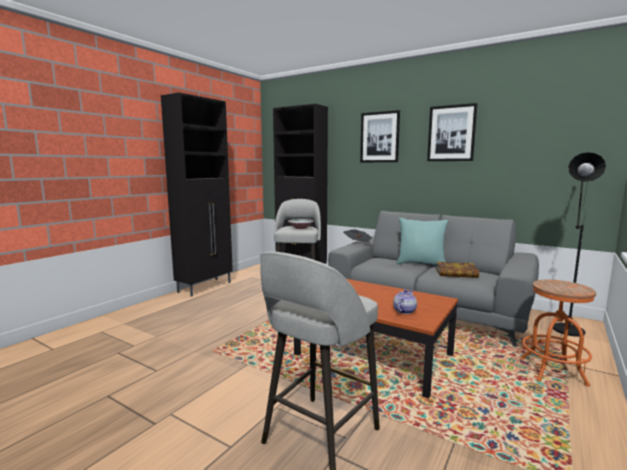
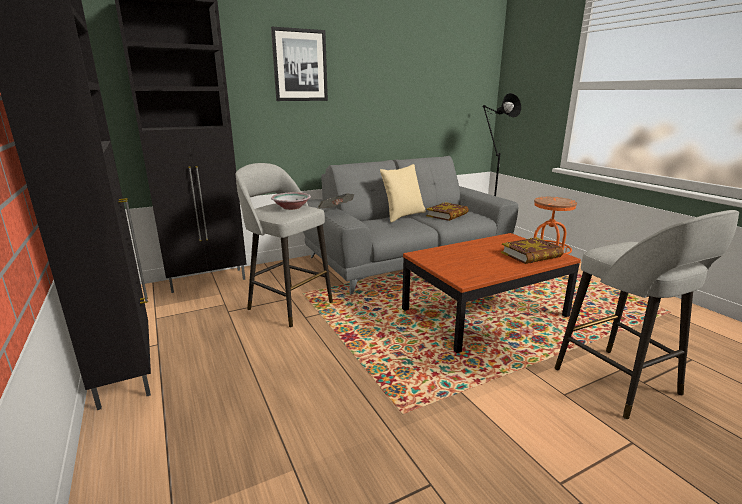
camera: 60 degrees left, 10 degrees up
teapot [393,290,417,314] -> book [501,237,564,264]
turquoise pillow [396,218,448,266] -> beige pillow [380,164,426,223]
picture [427,103,477,161] -> none

